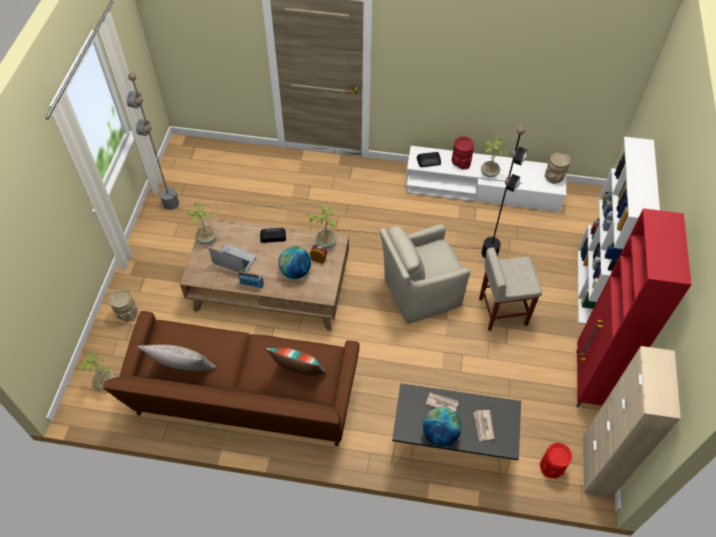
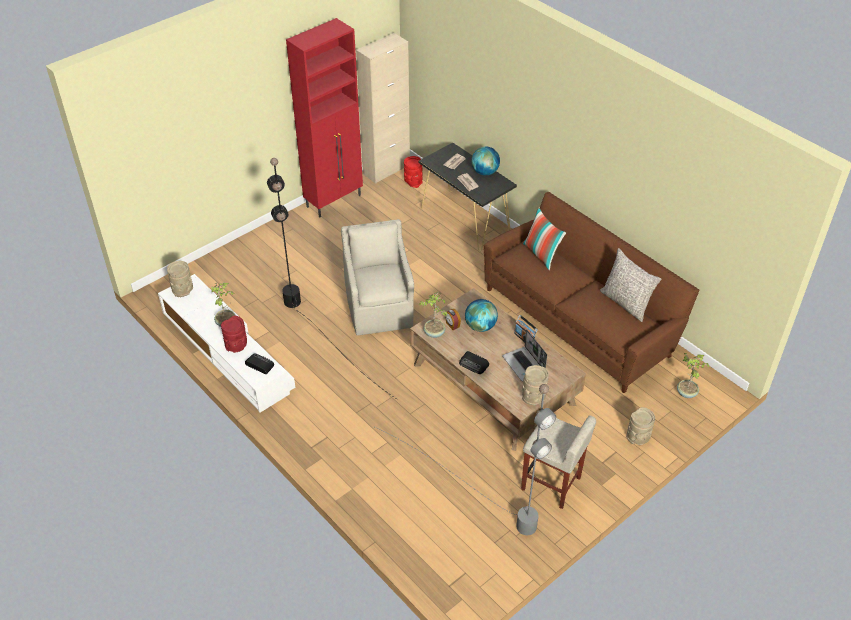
camera: 140 degrees left, 10 degrees down
potted plant [187,201,219,244] -> beige vase [522,365,549,405]
beige armchair [380,224,470,324] -> beige armchair turned 120 degrees counterclockwise [341,219,414,336]
beige stool [479,247,542,331] -> beige stool moved to [521,415,596,509]
white bookcase [578,137,660,324] -> none

